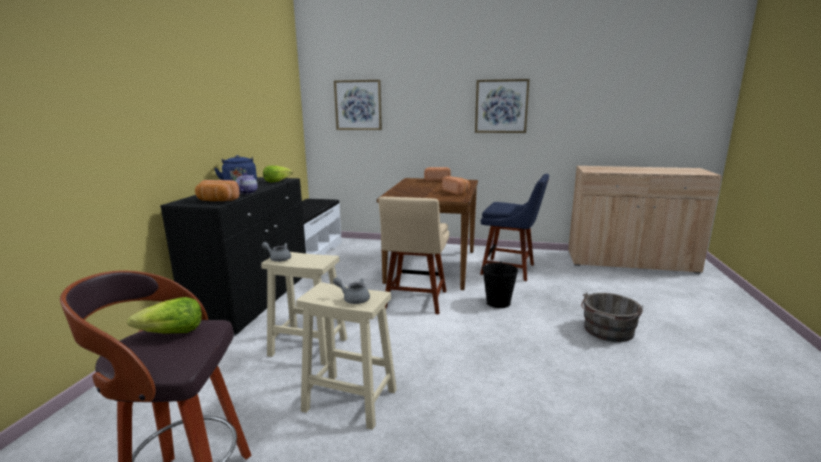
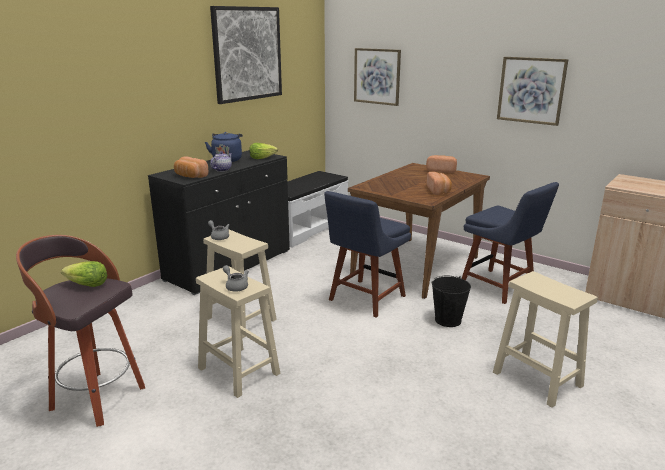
camera: 25 degrees right, 5 degrees up
beige chair [379,197,449,314] -> blue chair [324,191,411,318]
grey bucket [581,292,643,342] -> beige stool [493,271,598,408]
none -> picture [210,6,282,104]

